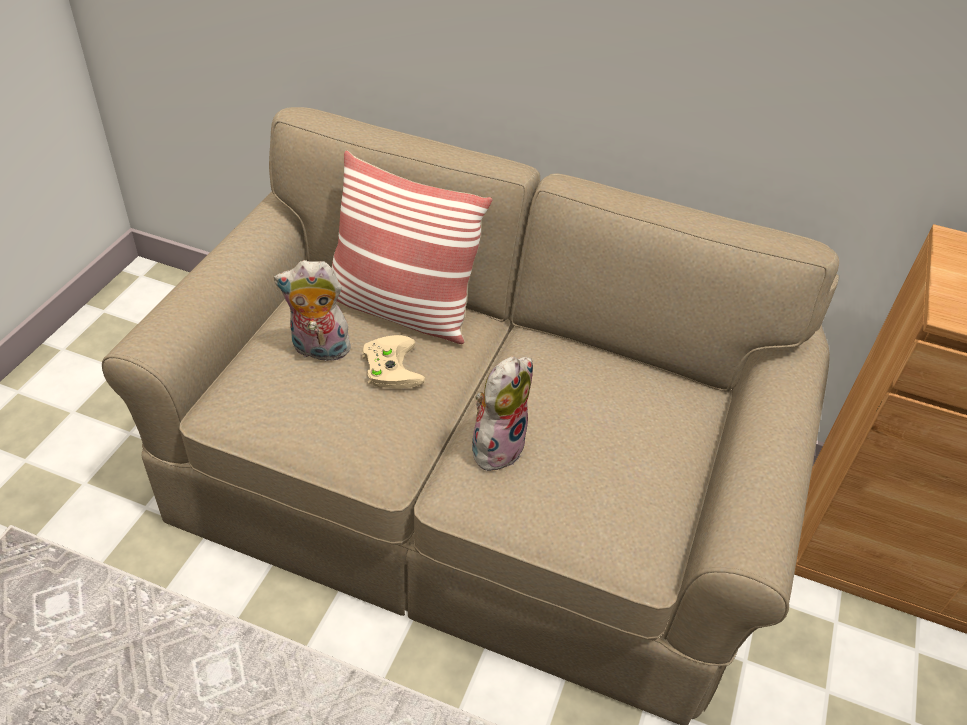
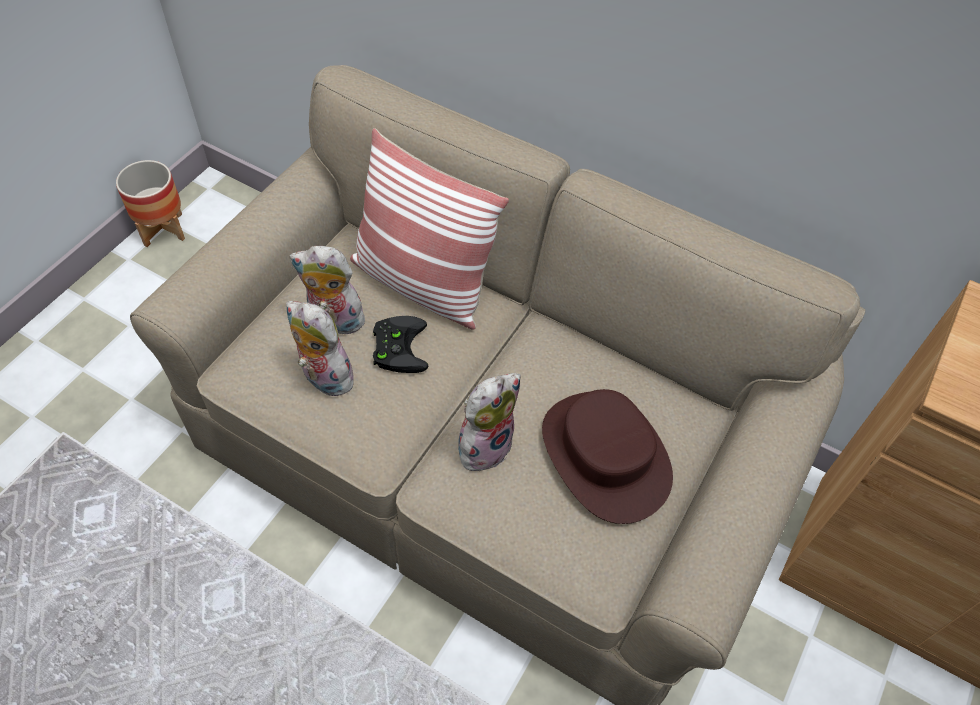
camera: 10 degrees right, 10 degrees up
beige game controller [362,335,425,389] -> black game controller [373,316,429,373]
none -> planter [116,160,185,247]
none -> plush toy [286,301,356,396]
none -> brown hat [542,389,673,524]

